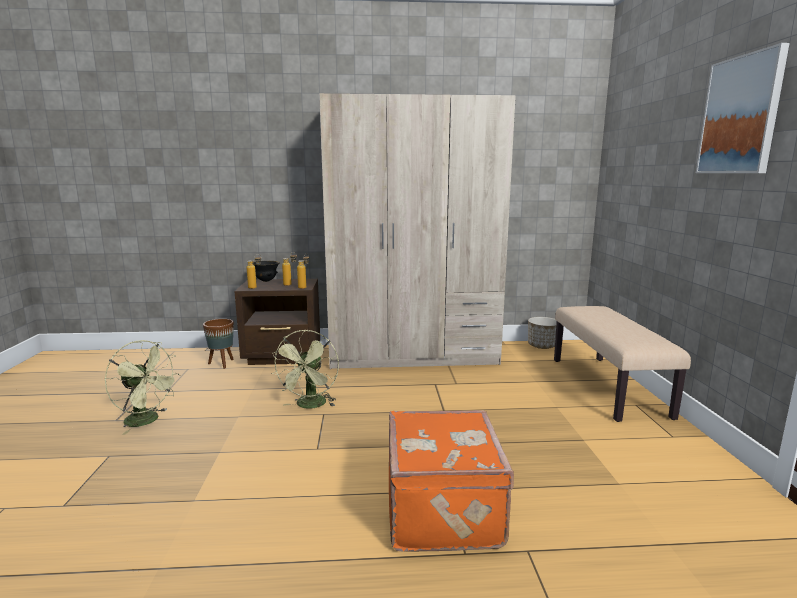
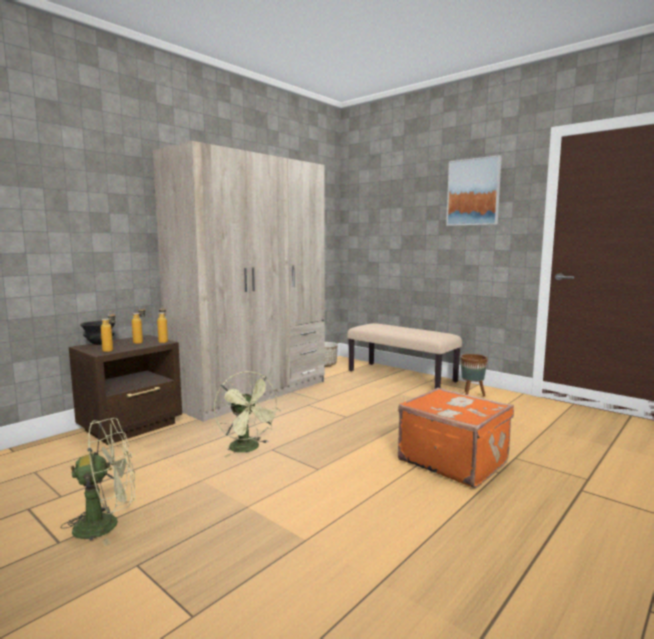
camera: 45 degrees left, 5 degrees down
brown planter [203,319,234,369] -> brown planter moved to [460,354,488,397]

